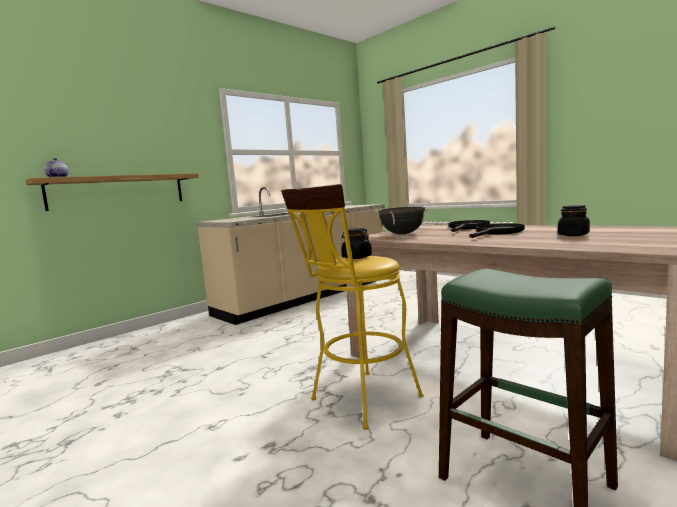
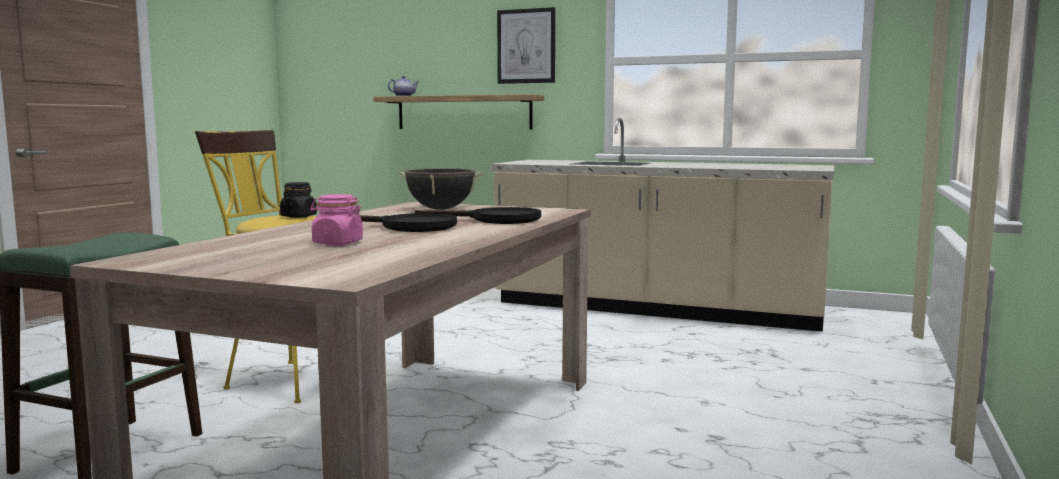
camera: 65 degrees right, 0 degrees up
black jar [558,205,590,236] -> pink jar [310,194,363,245]
none -> picture [497,7,555,84]

